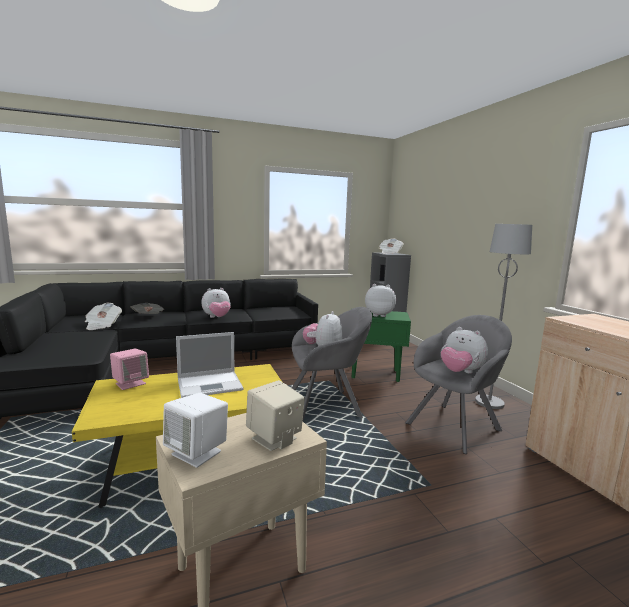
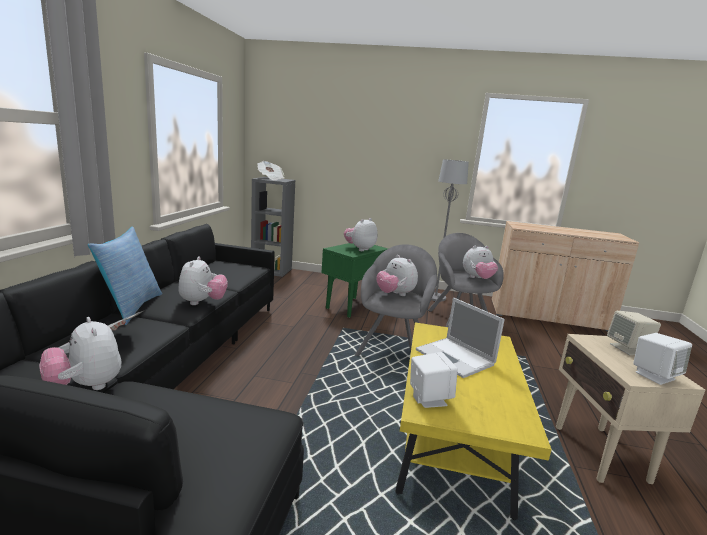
camera: 60 degrees left, 5 degrees up
newspaper [85,303,122,330] -> plush toy [39,317,121,390]
pink speaker [110,349,149,390] -> white speaker [410,352,458,408]
laptop [176,332,244,398] -> laptop turned 135 degrees clockwise [416,298,505,378]
none -> pillow [88,226,162,325]

